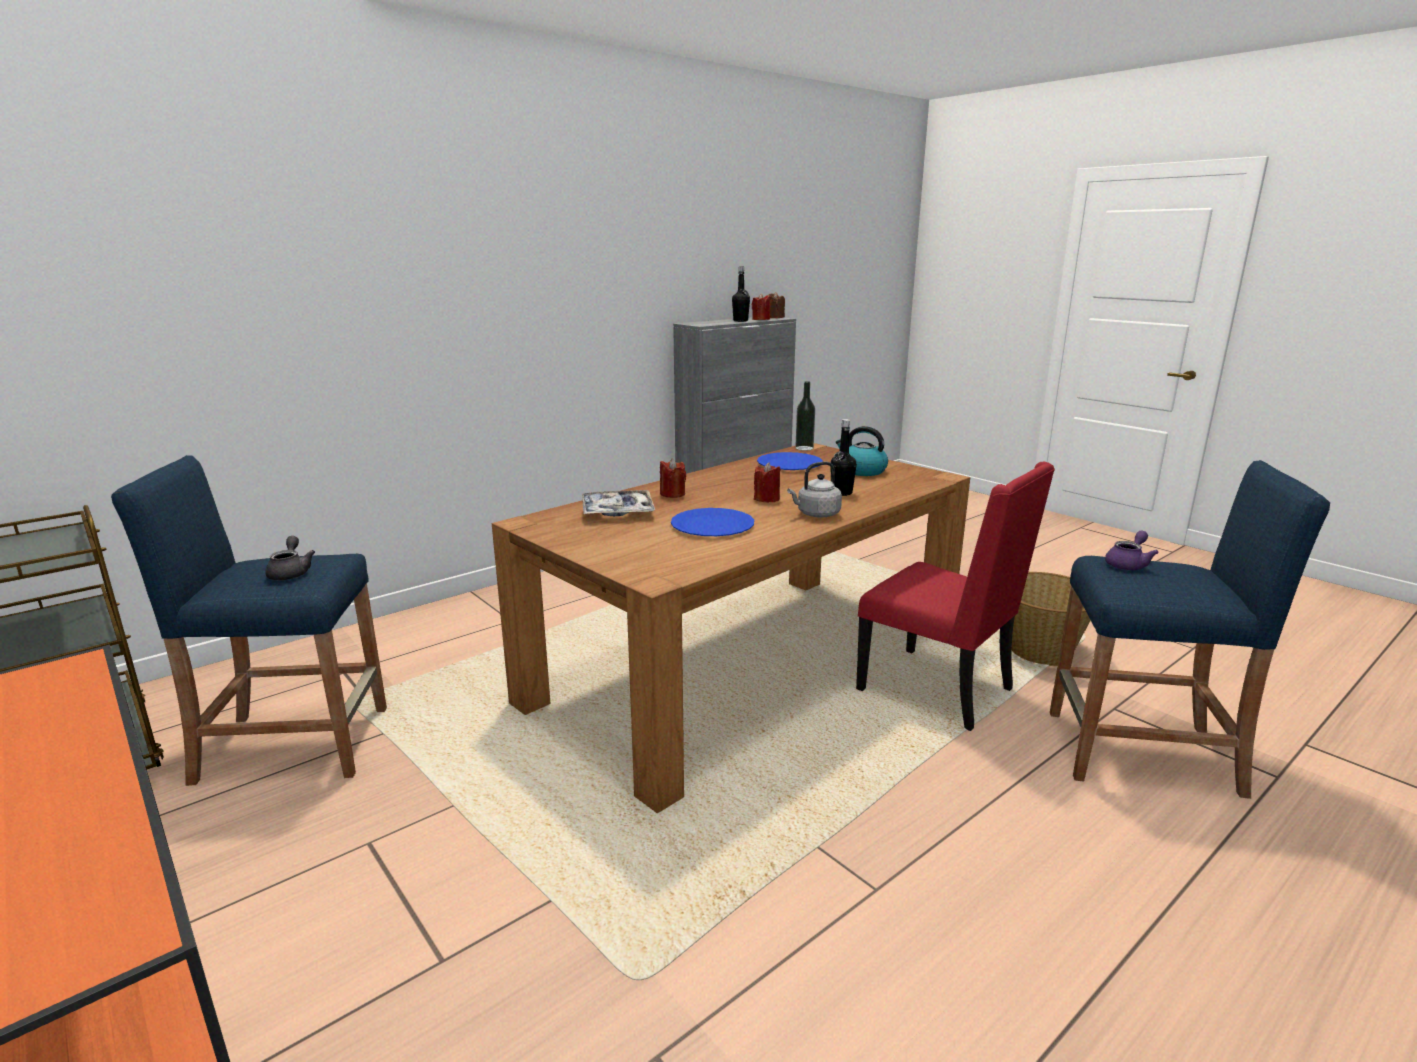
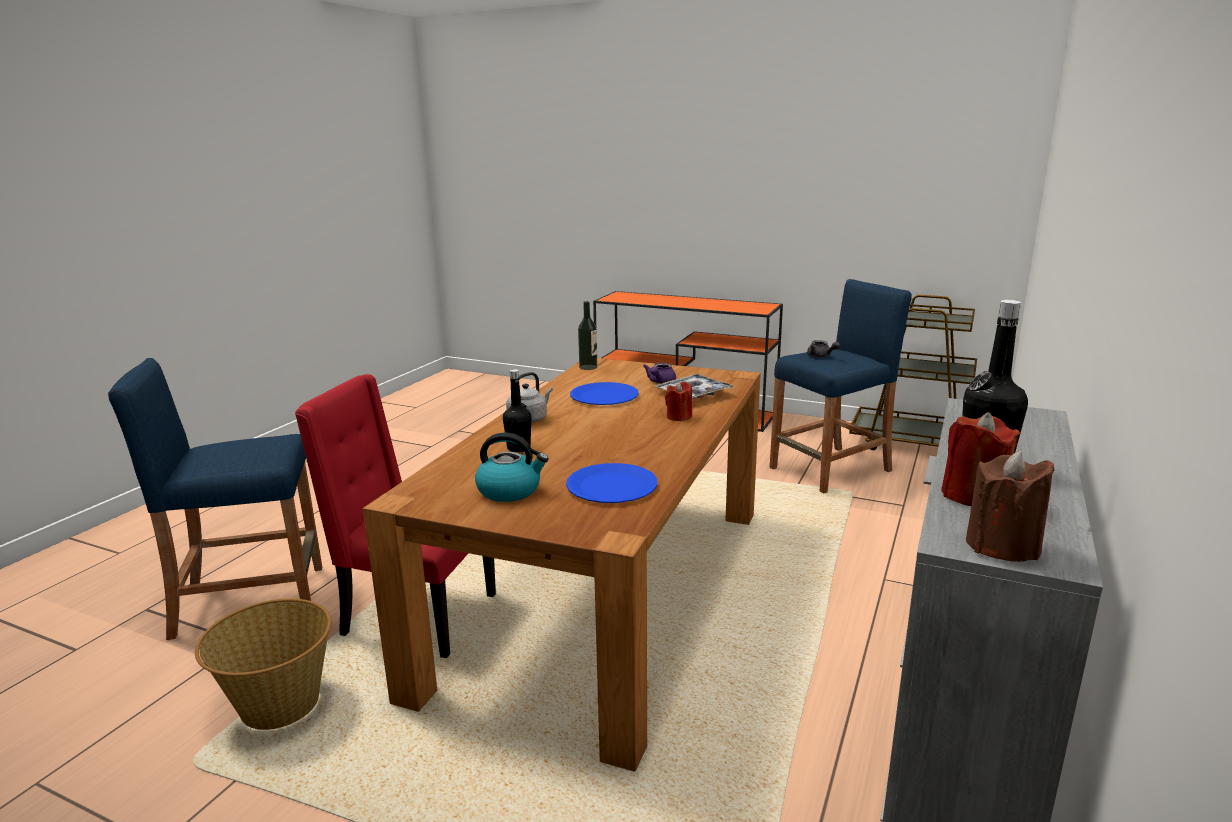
camera: 155 degrees right, 0 degrees up
red candle [754,462,781,502] -> none
bottle [795,381,815,451] -> bottle moved to [578,301,597,370]
purple teapot [1105,531,1159,570] -> purple teapot moved to [643,363,676,383]

